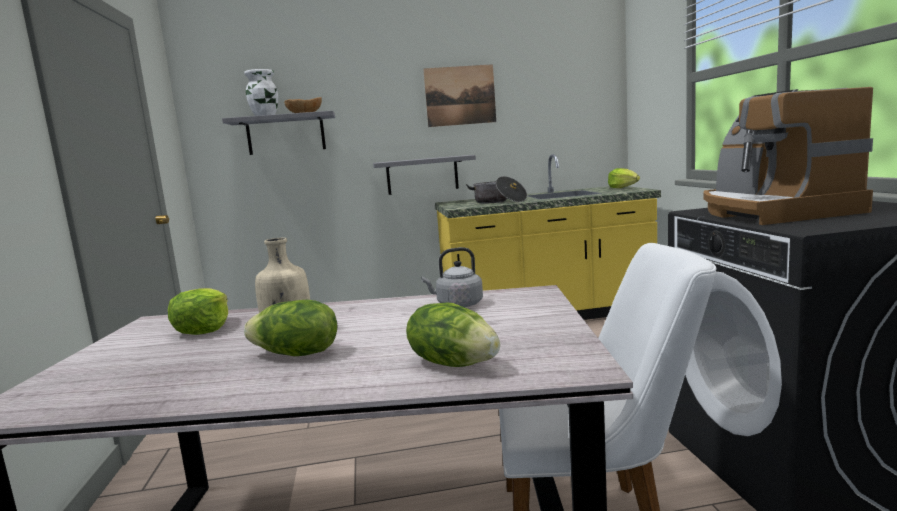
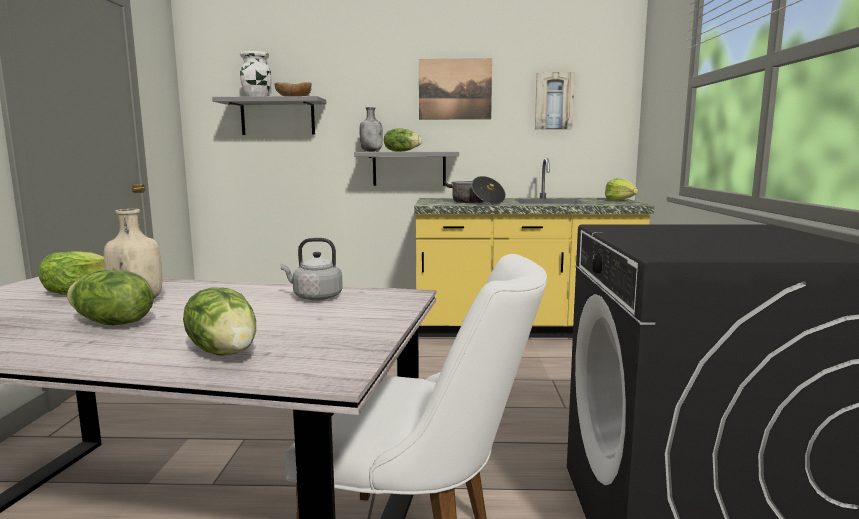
camera: 10 degrees right, 0 degrees up
coffee machine [703,87,873,225] -> none
none -> grey bottle [360,107,383,152]
none -> lettuce [384,128,422,152]
none -> picture [535,72,575,130]

